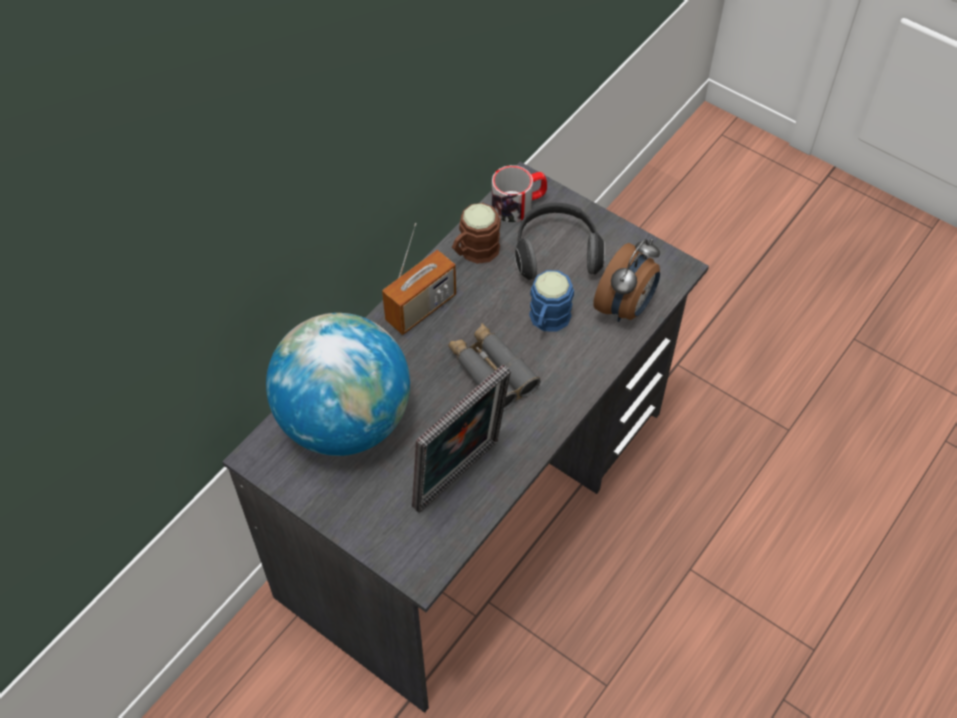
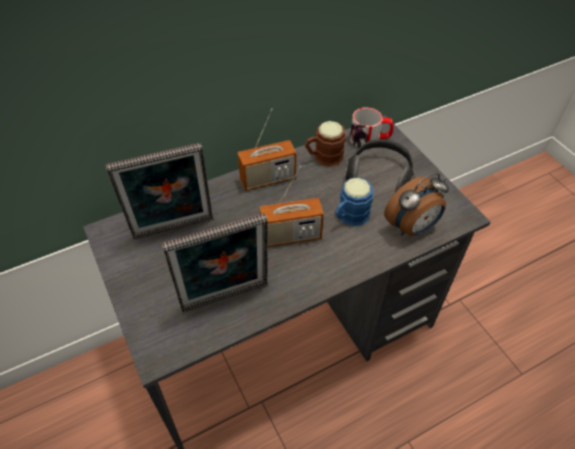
camera: 25 degrees right, 5 degrees down
globe [266,313,410,456] -> picture frame [106,143,213,239]
grey binoculars [448,323,541,411] -> radio [260,165,324,247]

